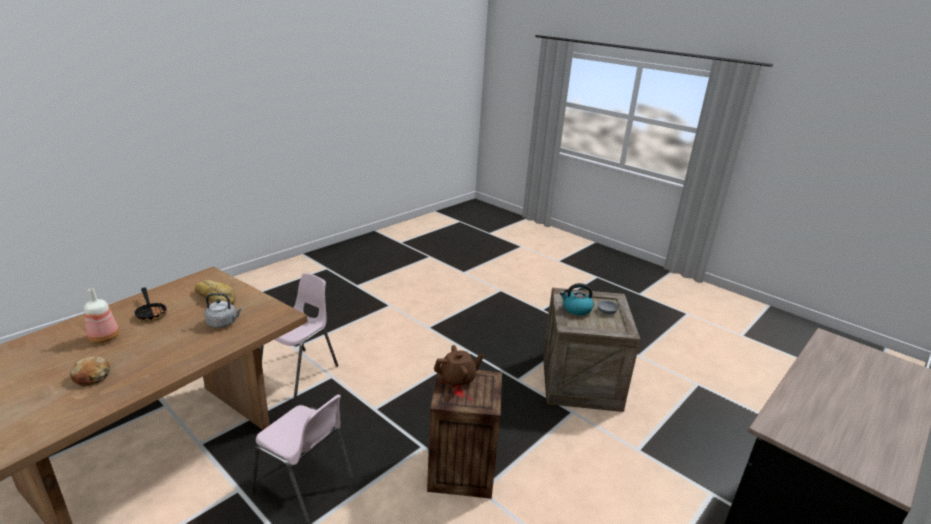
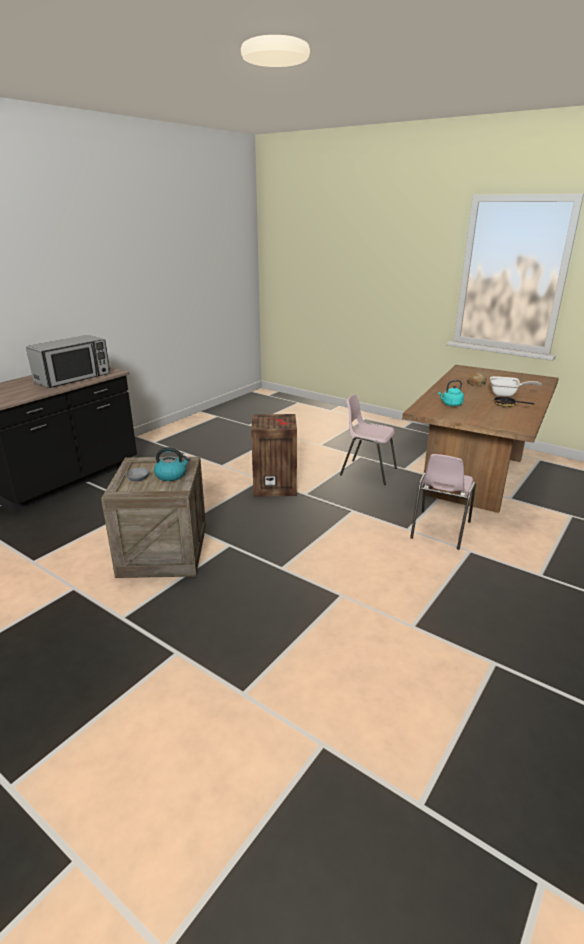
camera: 175 degrees right, 0 degrees up
bottle [84,288,119,343] -> frying pan [490,376,542,397]
bread [195,280,235,305] -> none
grey kettle [204,293,242,328] -> turquoise kettle [438,380,464,406]
brown teapot [434,345,484,387] -> none
none -> microwave [26,335,110,388]

